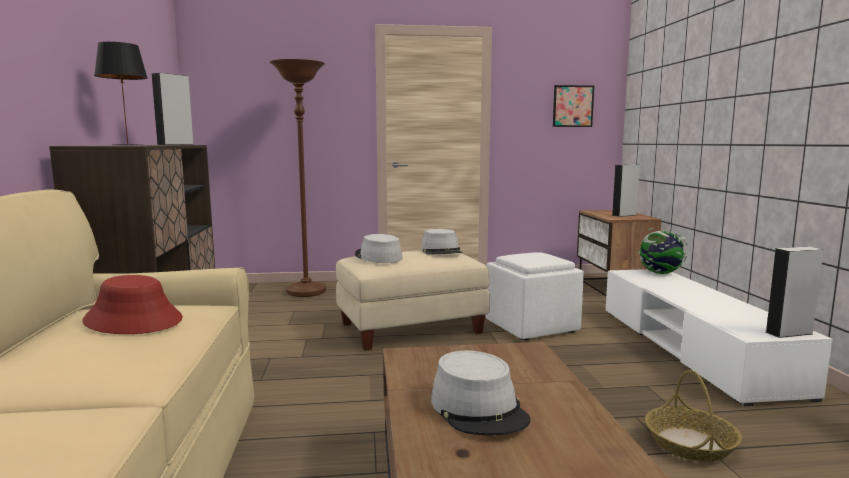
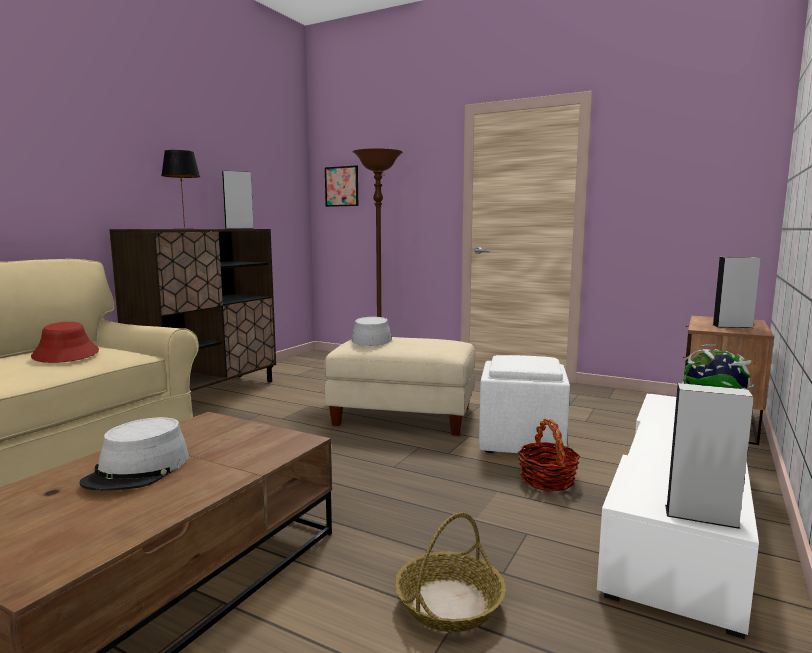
camera: 35 degrees right, 0 degrees up
grey hat [421,229,463,255] -> none
picture [553,85,594,127] -> picture moved to [325,165,358,207]
none -> basket [517,419,580,491]

